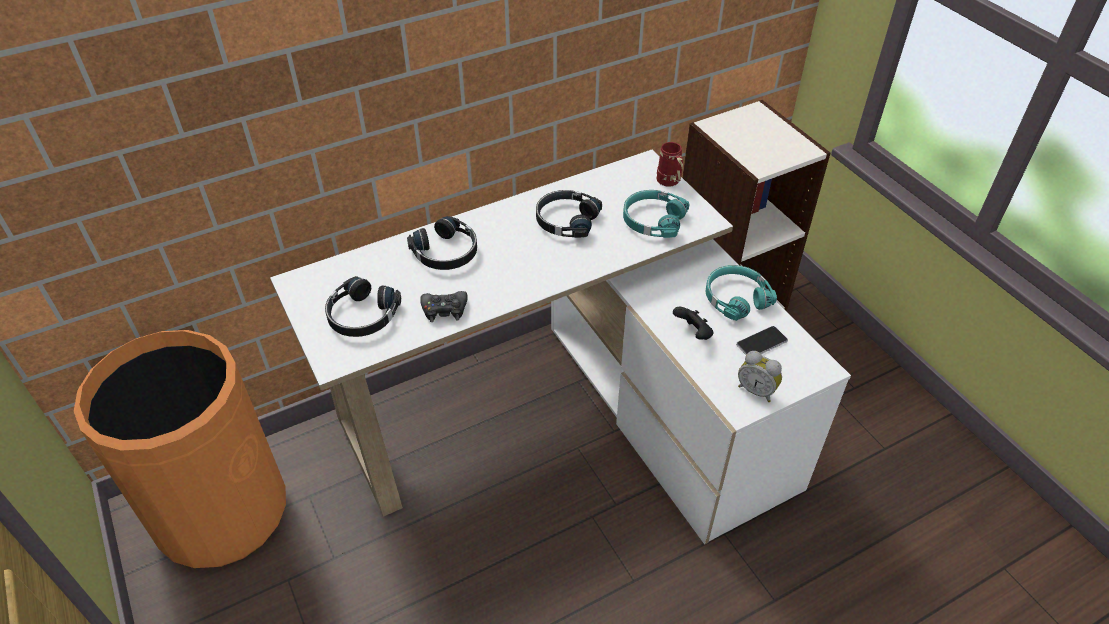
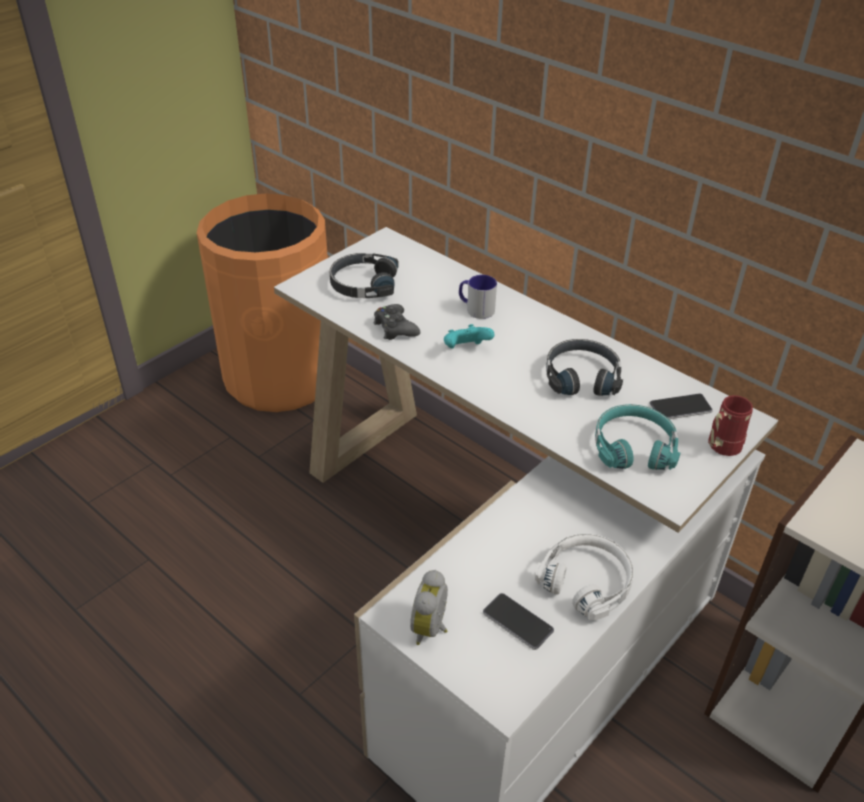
camera: 70 degrees right, 5 degrees down
black headphones [407,216,477,270] -> mug [459,275,497,319]
black game controller [673,307,714,340] -> none
turquoise headphones [706,265,777,321] -> white headphones [535,534,634,620]
none -> turquoise game controller [444,324,495,349]
none -> phone [649,394,713,419]

